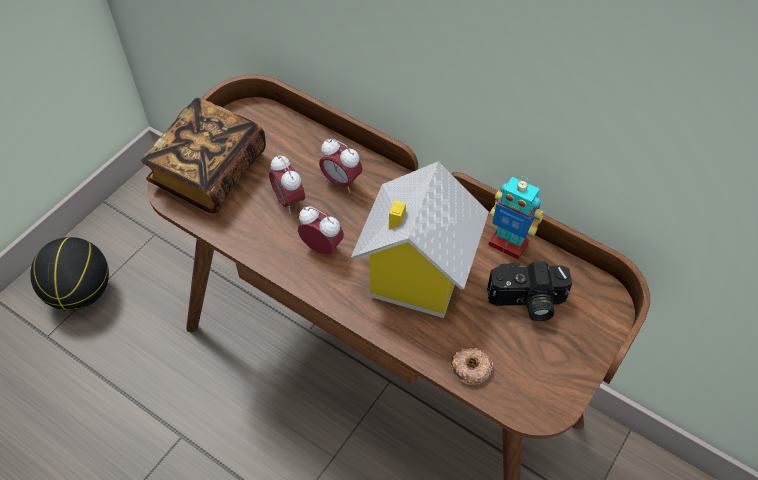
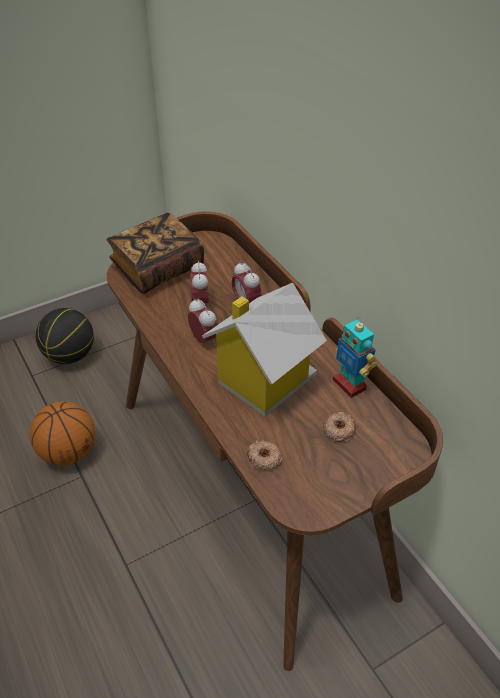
camera: 25 degrees right, 10 degrees down
camera [487,261,572,321] -> donut [323,412,356,443]
none -> basketball [30,401,95,466]

